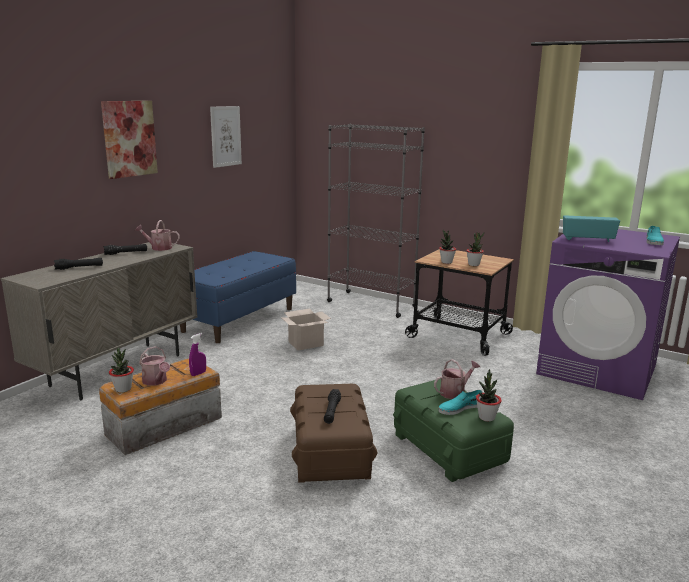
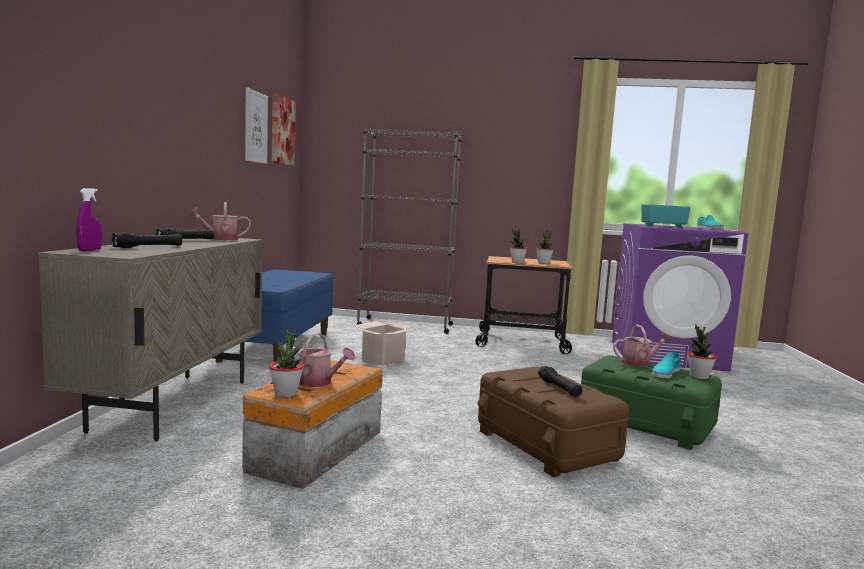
camera: 25 degrees left, 10 degrees down
picture [101,101,158,179] -> picture moved to [272,92,296,166]
purple spray bottle [189,333,206,376] -> purple spray bottle moved to [76,188,102,251]
watering can [434,359,480,399] -> watering can turned 45 degrees clockwise [613,325,672,367]

